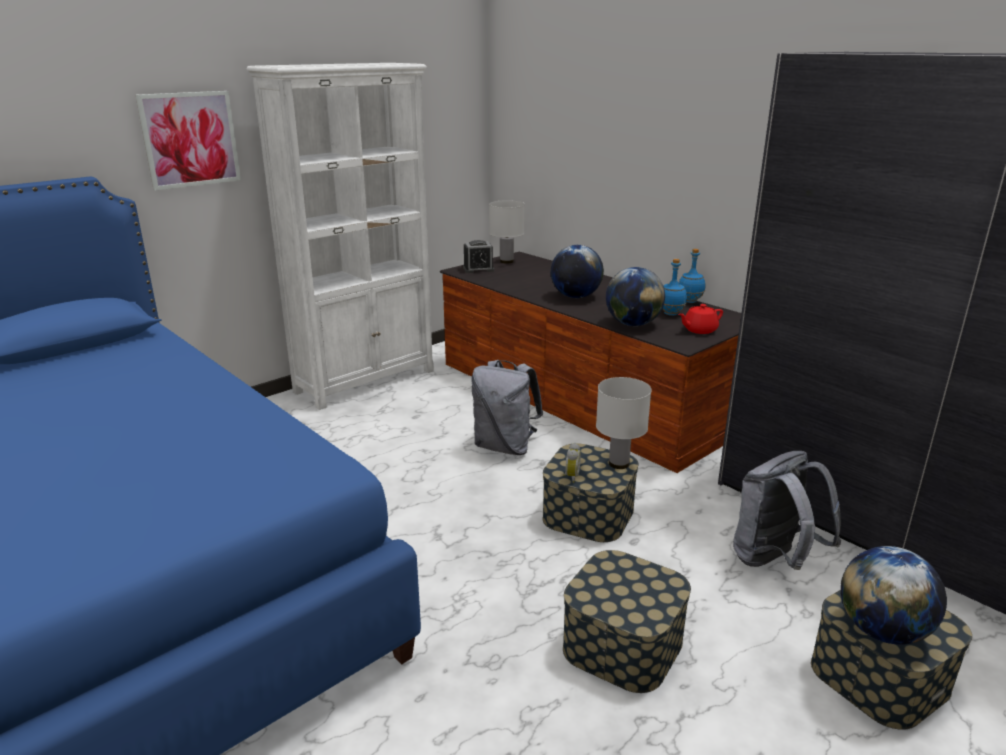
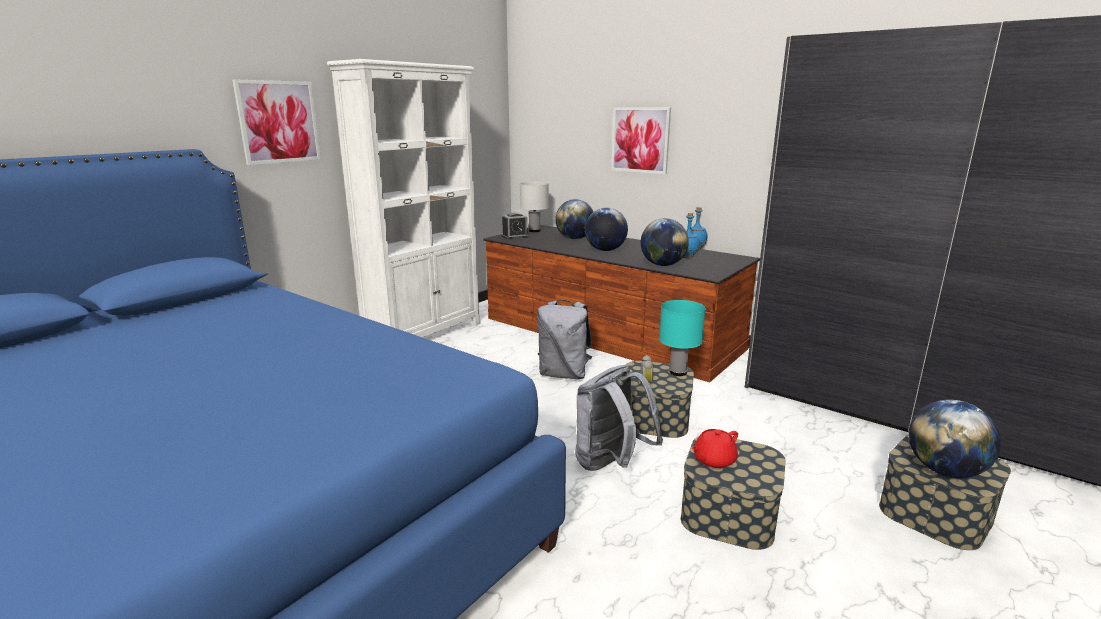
camera: 10 degrees left, 5 degrees down
white table lamp [596,377,652,469] -> turquoise table lamp [659,300,706,376]
red teapot [679,304,723,334] -> red teapot moved to [691,429,738,468]
grey backpack [733,451,841,570] -> grey backpack moved to [575,365,663,471]
none -> globe [555,199,593,239]
none -> picture [611,107,671,174]

